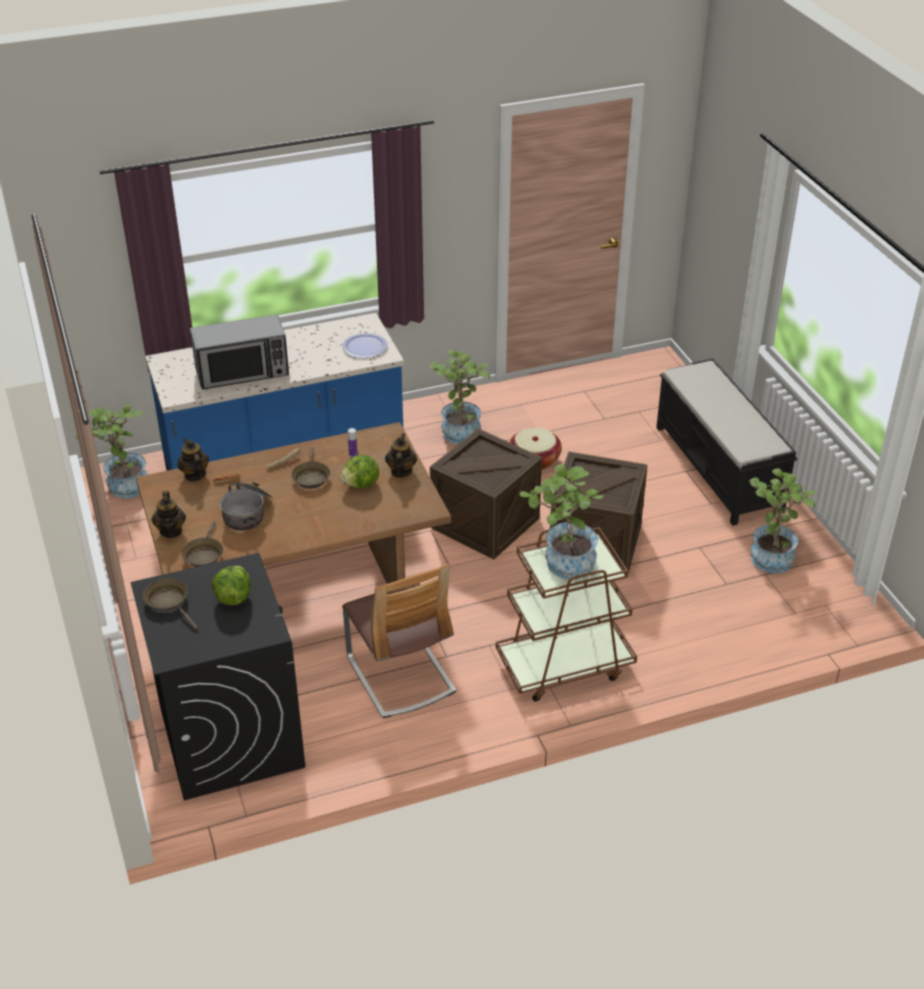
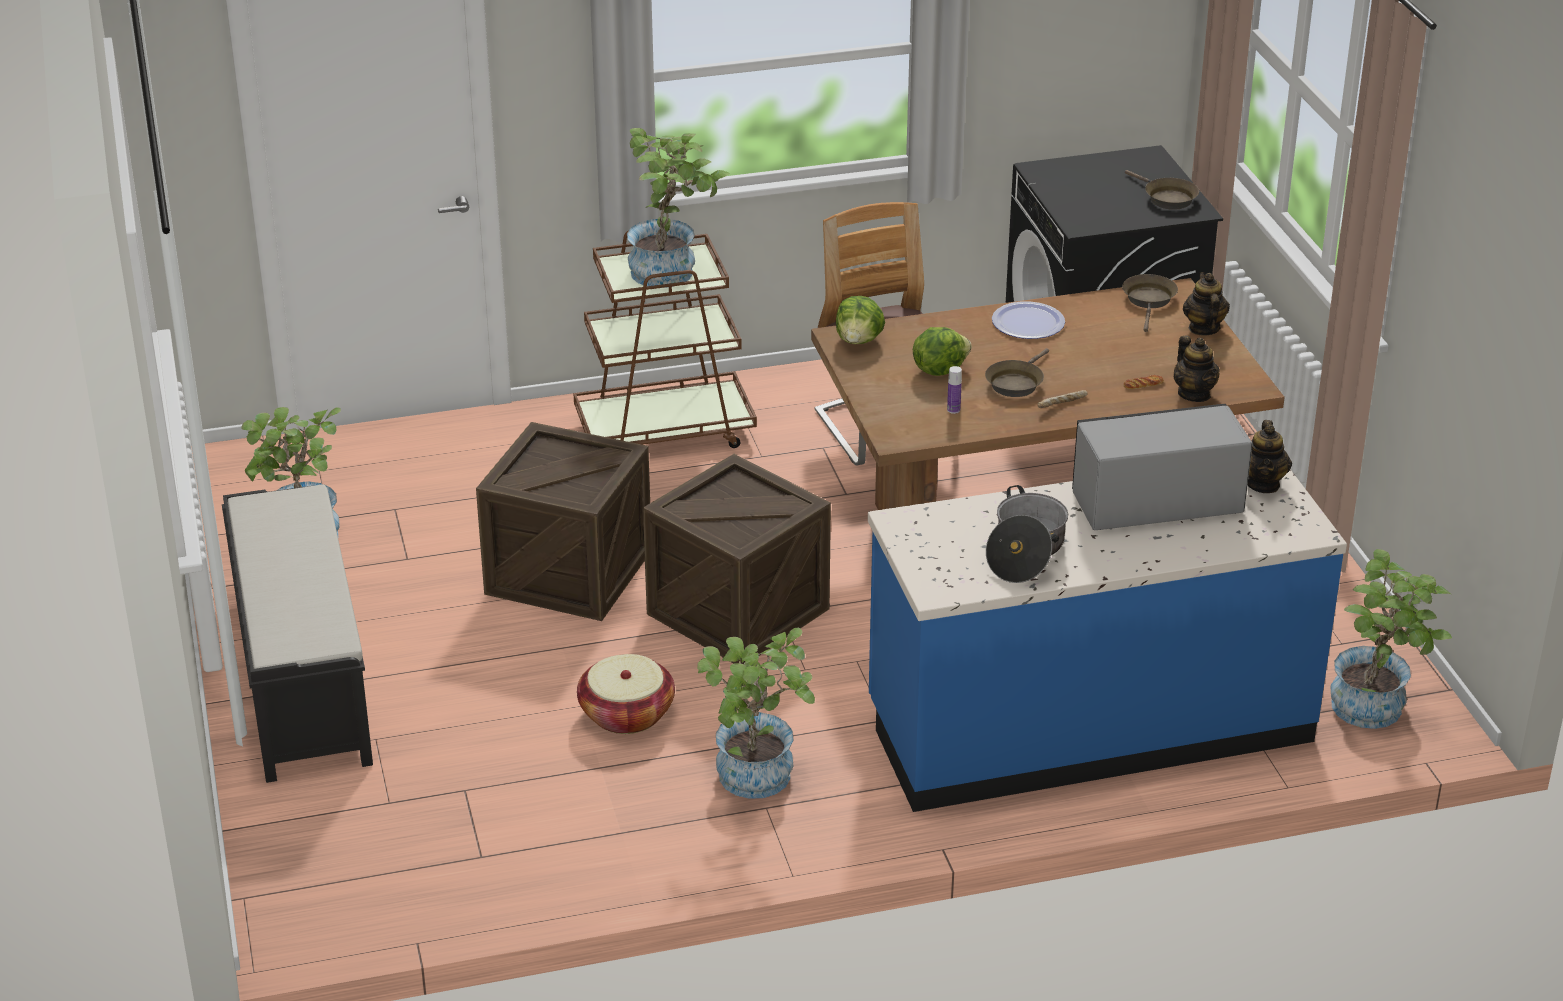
camera: 175 degrees left, 5 degrees down
lettuce [212,566,251,605] -> lettuce moved to [836,296,885,344]
cooking pot [220,482,273,531] -> cooking pot moved to [986,485,1068,583]
brown frying pan [291,447,330,489] -> brown frying pan turned 150 degrees counterclockwise [985,348,1049,397]
plate [342,333,388,358] -> plate moved to [992,301,1065,339]
teapot [385,434,417,478] -> teapot moved to [1248,420,1292,493]

